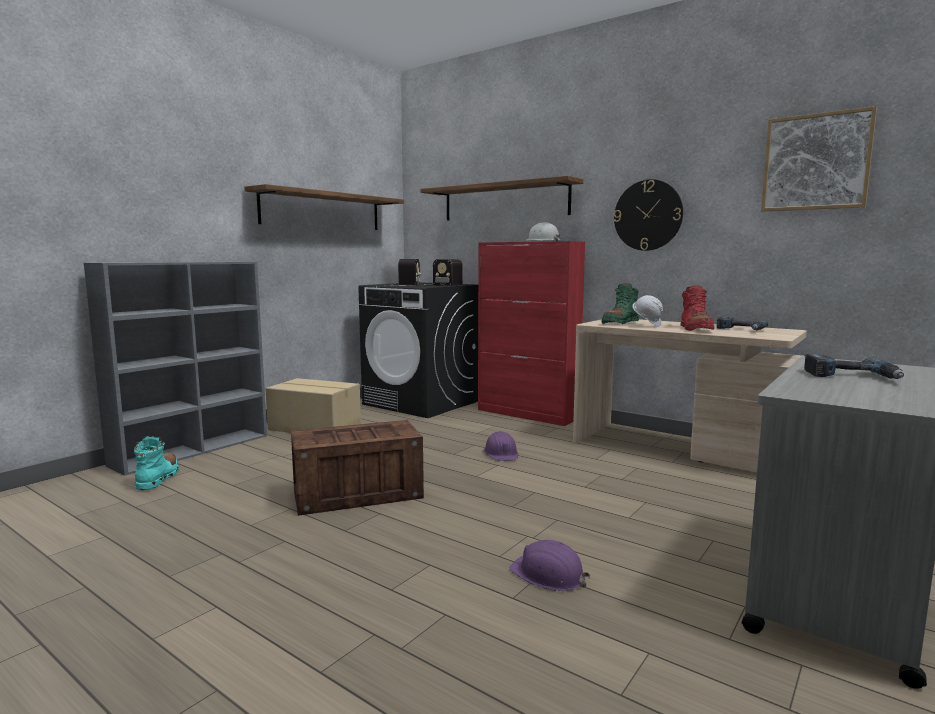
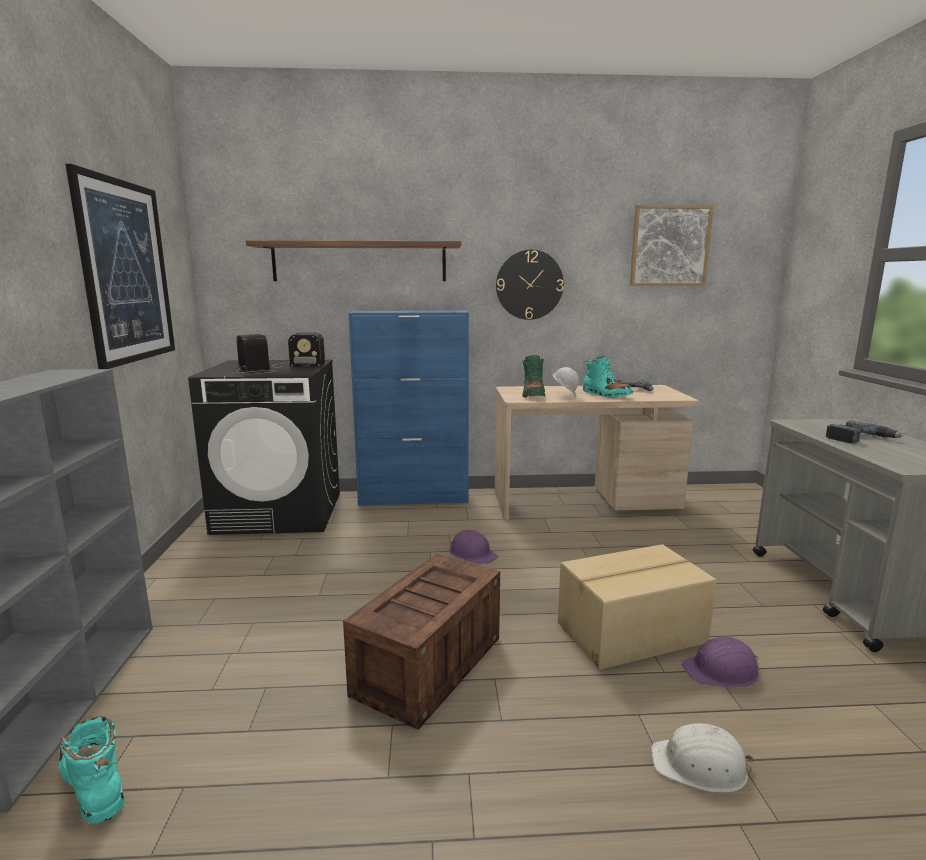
camera: 40 degrees left, 5 degrees up
shelf [244,184,404,230] -> picture [65,164,175,369]
cardboard box [265,378,361,433] -> cardboard box moved to [558,544,717,670]
red cabinet [478,241,585,426] -> blue cabinet [349,310,469,505]
white hard hat [523,222,561,241] -> white hard hat moved to [651,723,753,793]
red boot [680,285,715,331] -> turquoise boot [583,355,633,399]

